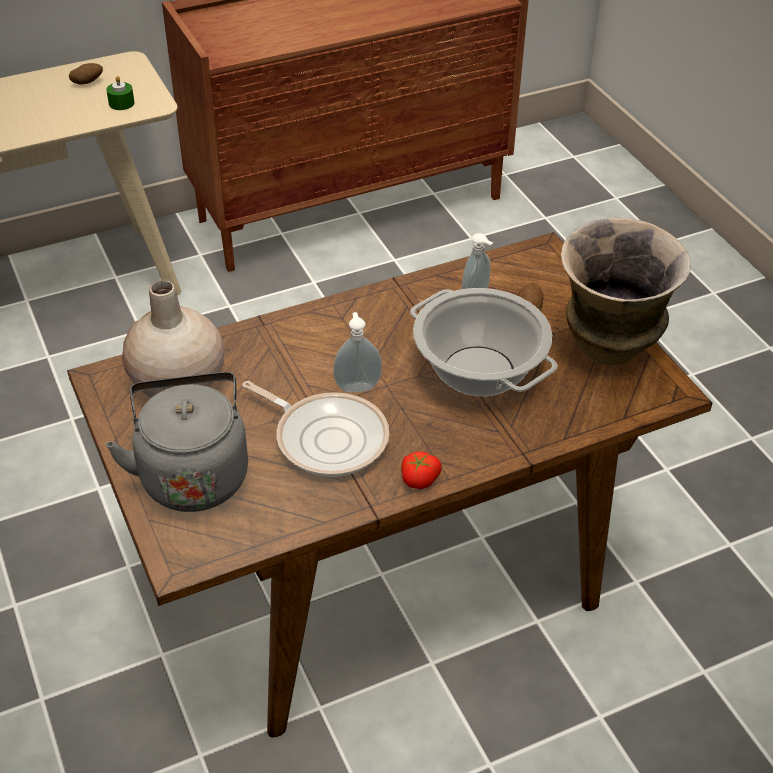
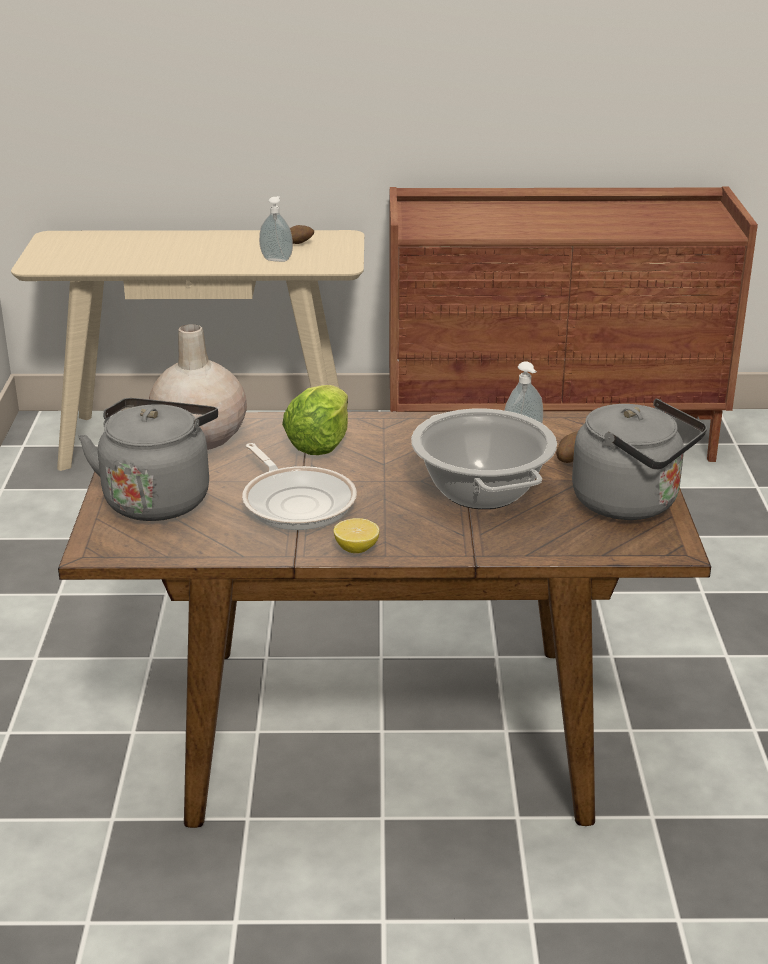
camera: 25 degrees right, 15 degrees down
green candle [106,76,135,110] -> none
soap dispenser [333,312,382,393] -> soap dispenser moved to [259,196,293,262]
tomato [401,451,442,489] -> lemon [334,518,379,553]
vase [561,218,691,366] -> grey kettle [572,399,707,520]
none -> lettuce [282,385,348,455]

